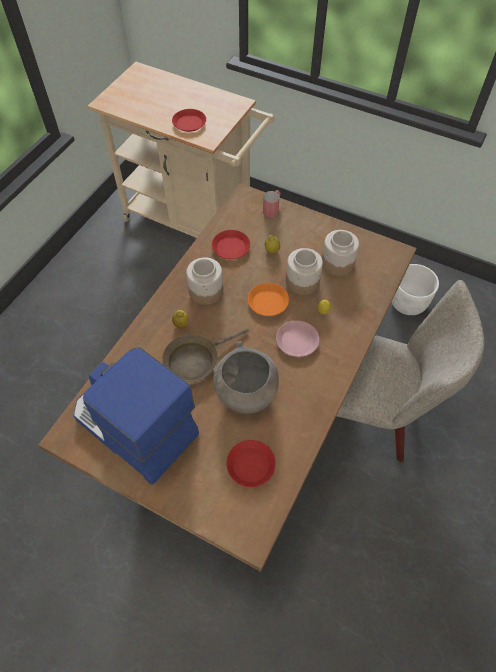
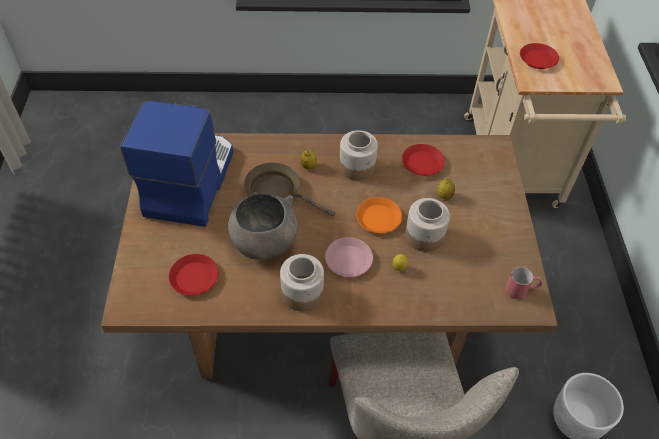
camera: 60 degrees right, 5 degrees down
red mug [263,190,281,217] -> red mug moved to [505,267,542,299]
jar [322,230,359,276] -> jar moved to [280,254,324,311]

